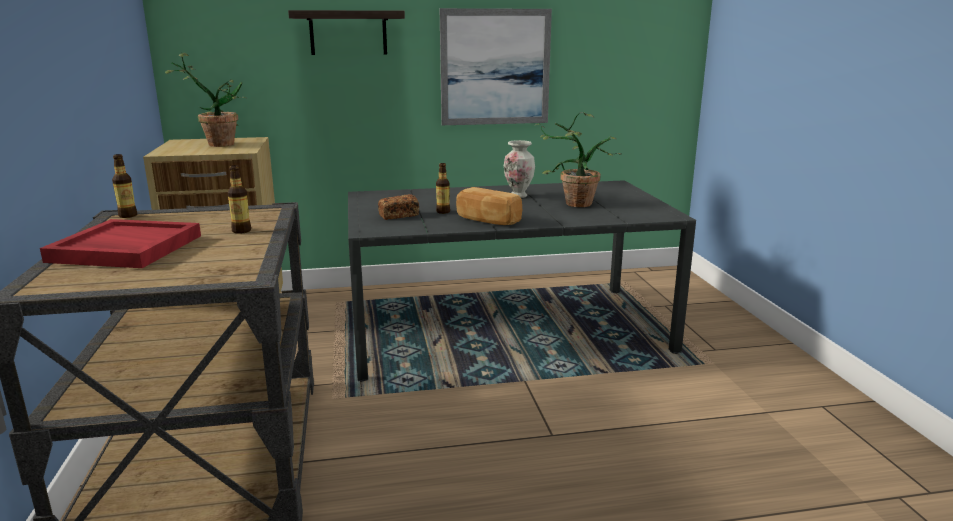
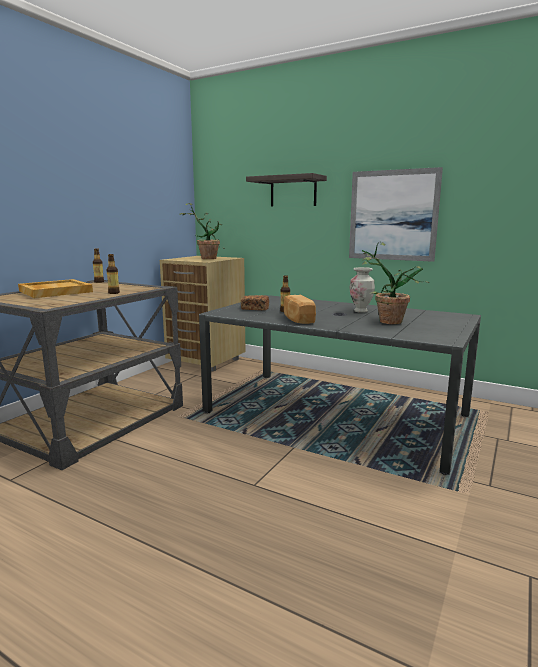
camera: 40 degrees right, 5 degrees down
red tray [40,219,201,268] -> beige tray [18,279,93,298]

